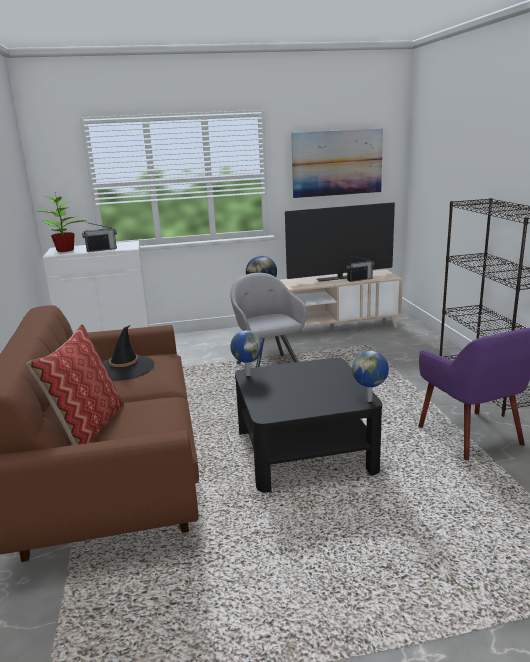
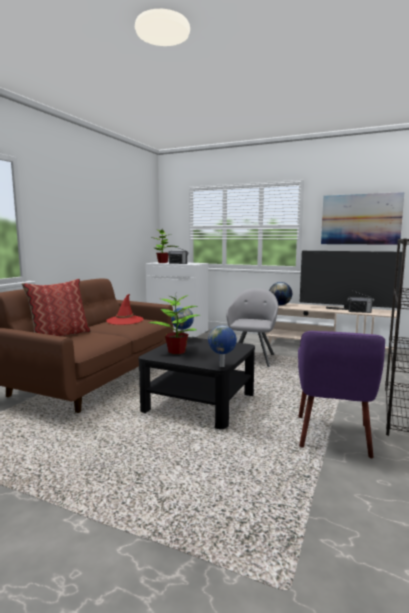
camera: 35 degrees right, 10 degrees down
black hat [102,325,154,380] -> red hat [106,294,143,325]
none -> potted plant [148,295,200,354]

